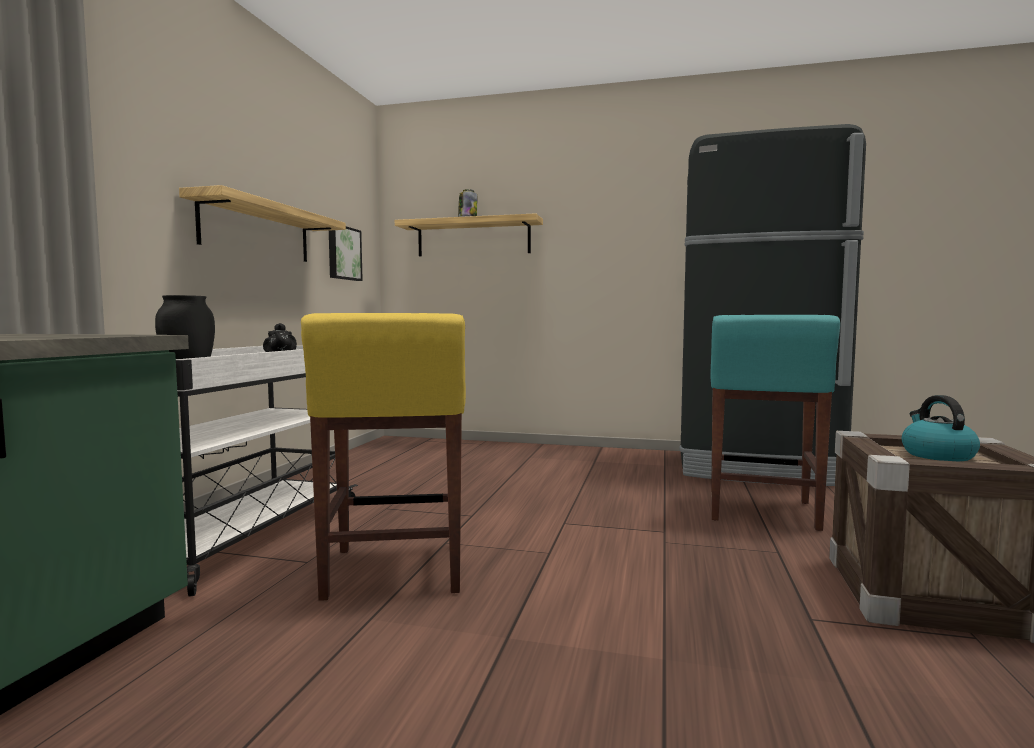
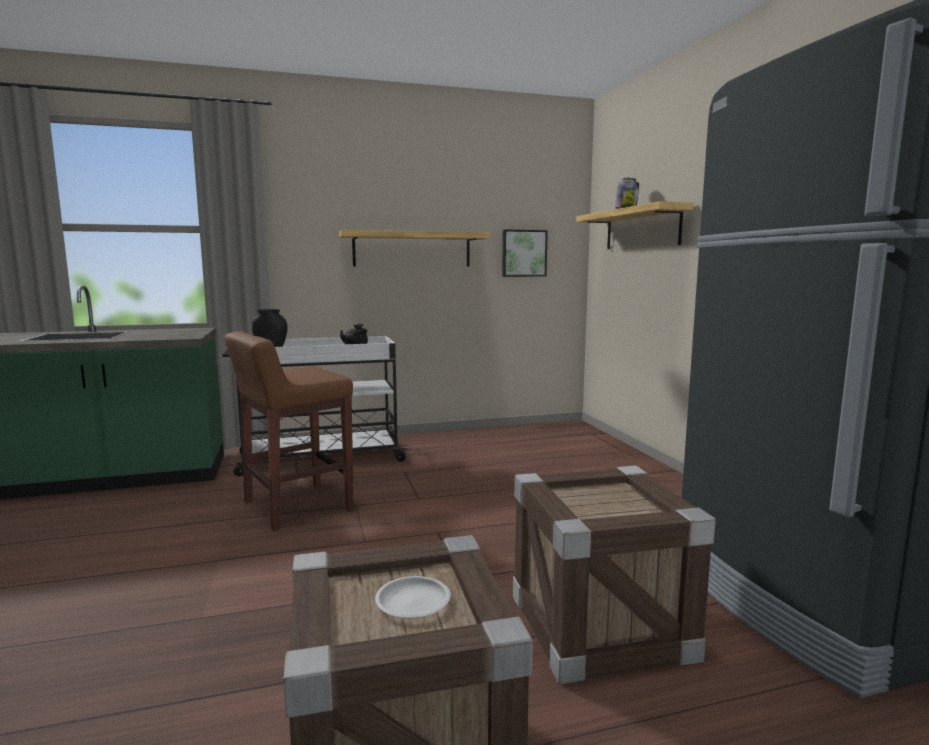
camera: 60 degrees right, 5 degrees up
yellow stool [301,313,466,601] -> brown stool [224,331,353,531]
turquoise stool [710,315,840,531] -> crate [513,466,716,684]
kettle [902,395,980,461] -> white plate [375,576,451,618]

